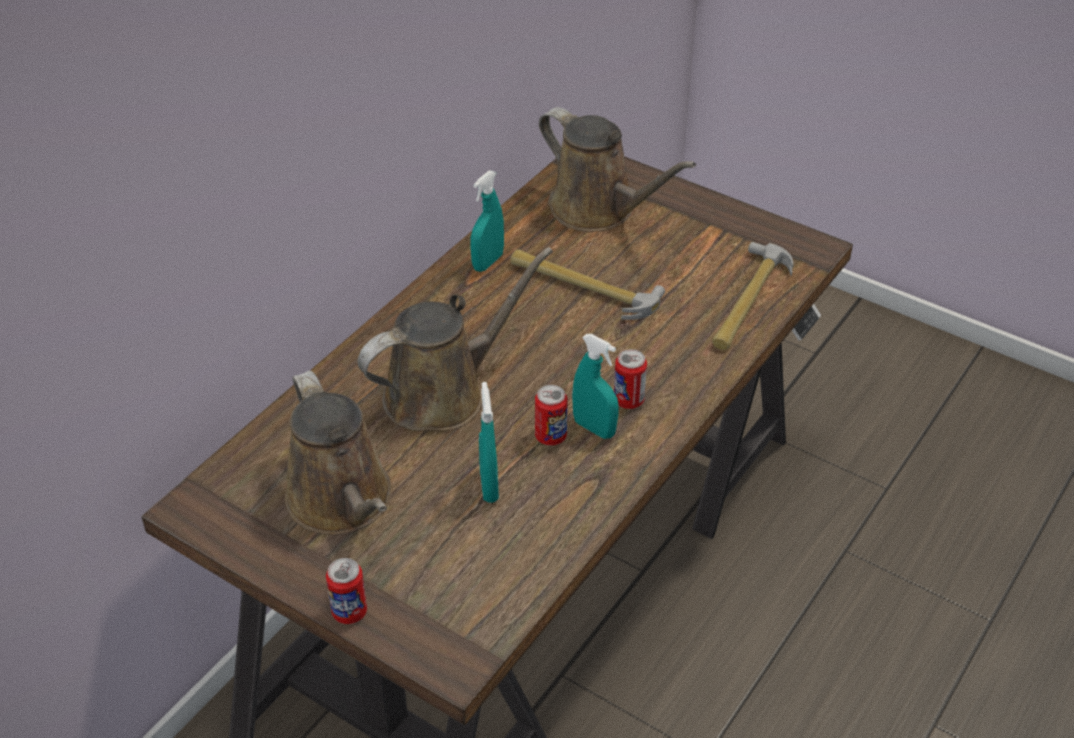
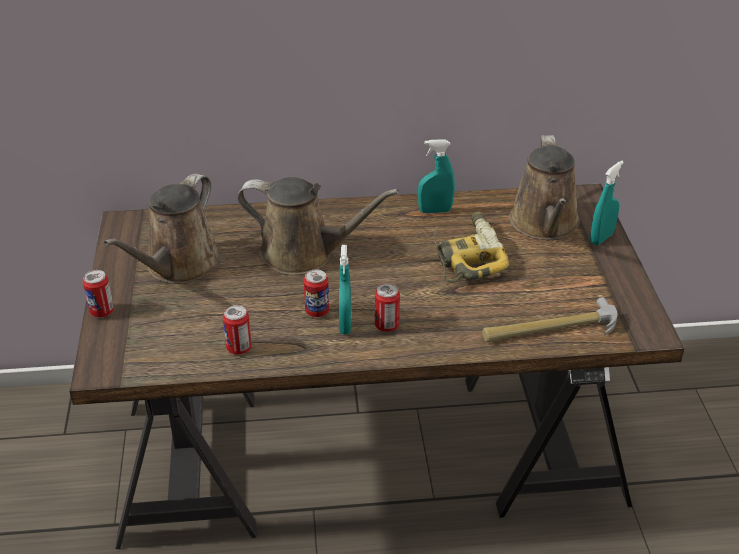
camera: 50 degrees right, 5 degrees down
turquoise spray bottle [479,382,499,503] -> turquoise spray bottle moved to [590,161,624,245]
hammer [510,249,665,320] -> power drill [434,211,509,283]
none -> can [223,305,252,355]

